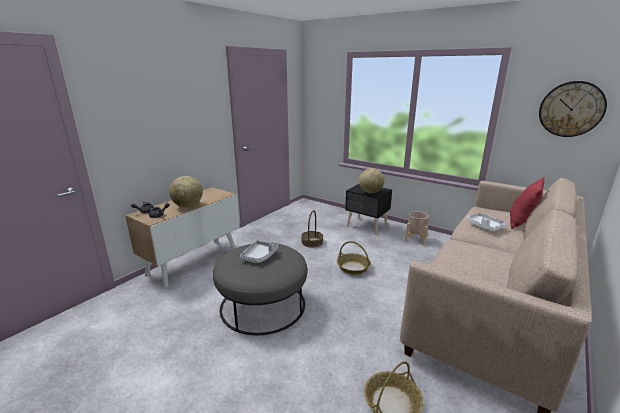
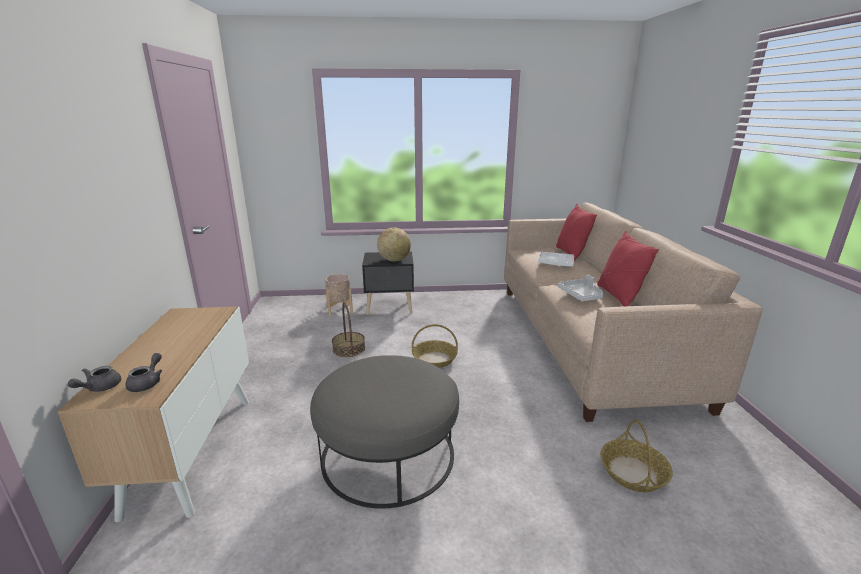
camera: 40 degrees left, 0 degrees up
globe [169,176,203,208] -> none
grey tray [239,240,278,263] -> grey tray moved to [558,275,603,301]
beige planter [405,211,429,245] -> beige planter moved to [325,274,353,316]
wall clock [539,81,607,137] -> none
none -> red pillow [597,231,659,306]

